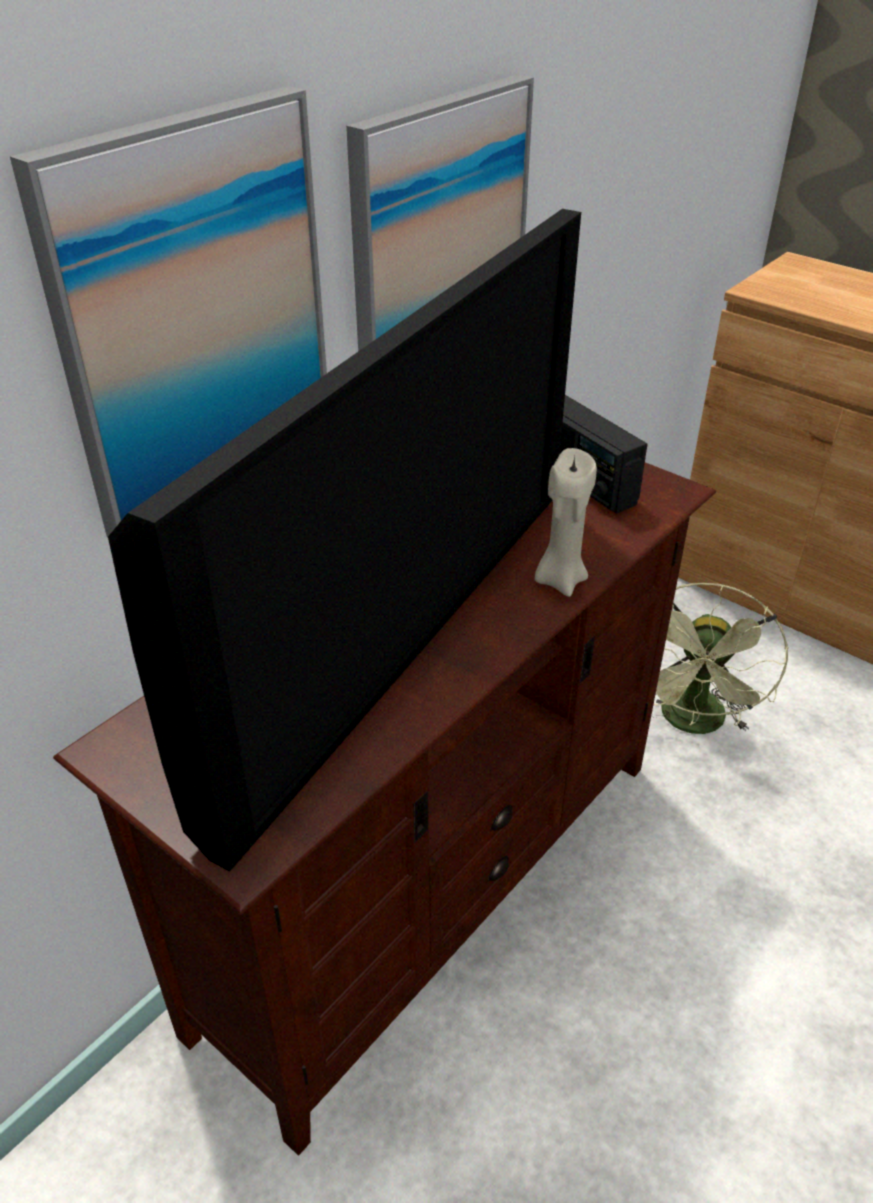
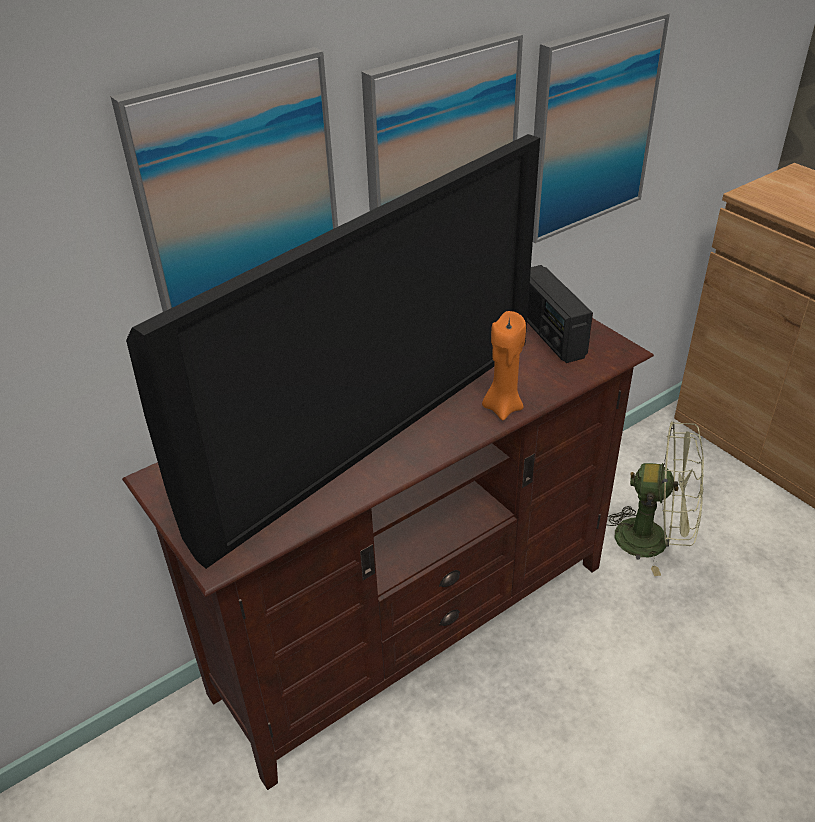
camera: 15 degrees right, 0 degrees up
beige candle [535,448,597,597] -> orange candle [482,311,526,420]
green fan [654,583,789,734] -> green fan turned 105 degrees counterclockwise [606,422,704,576]
none -> picture [533,11,670,243]

